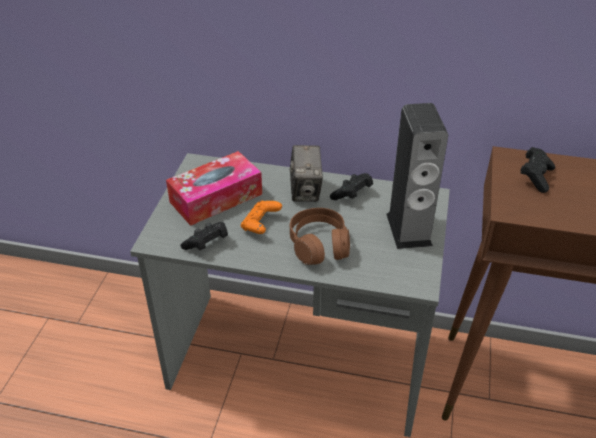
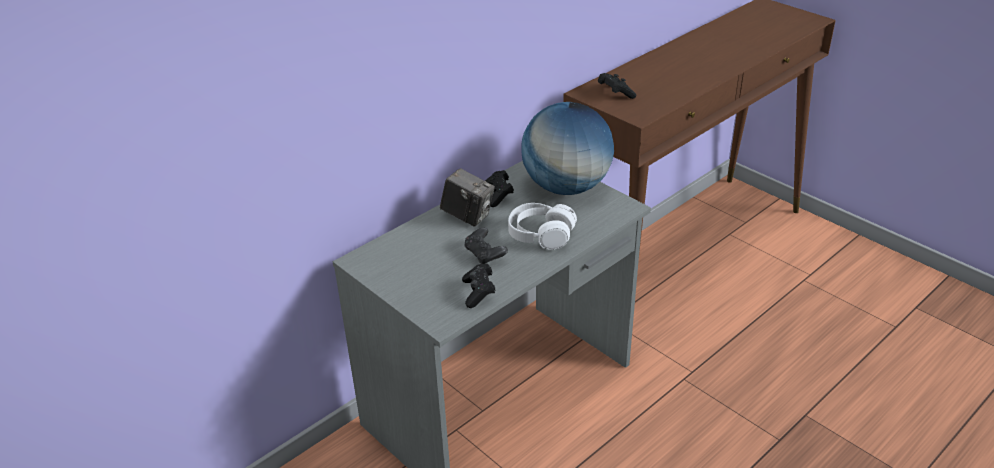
camera: 55 degrees left, 5 degrees down
tissue box [166,151,262,226] -> none
orange game controller [241,200,282,234] -> black game controller [464,227,508,264]
brown headphones [290,208,350,265] -> white headphones [508,203,577,250]
speaker [387,103,448,249] -> globe [521,102,614,195]

